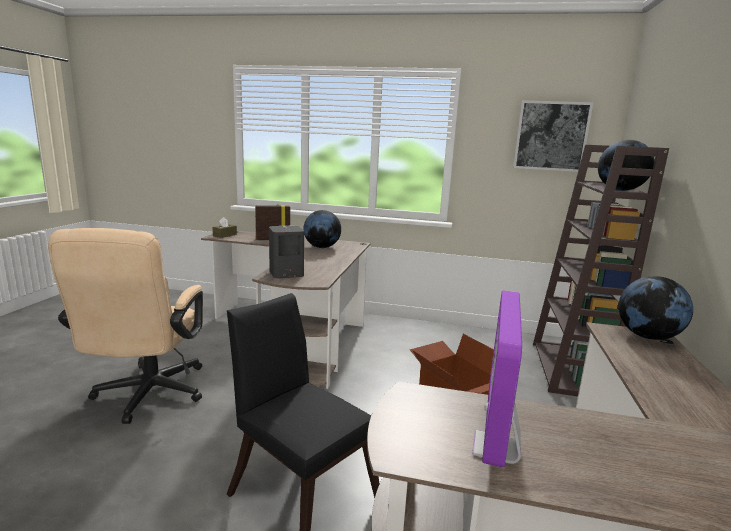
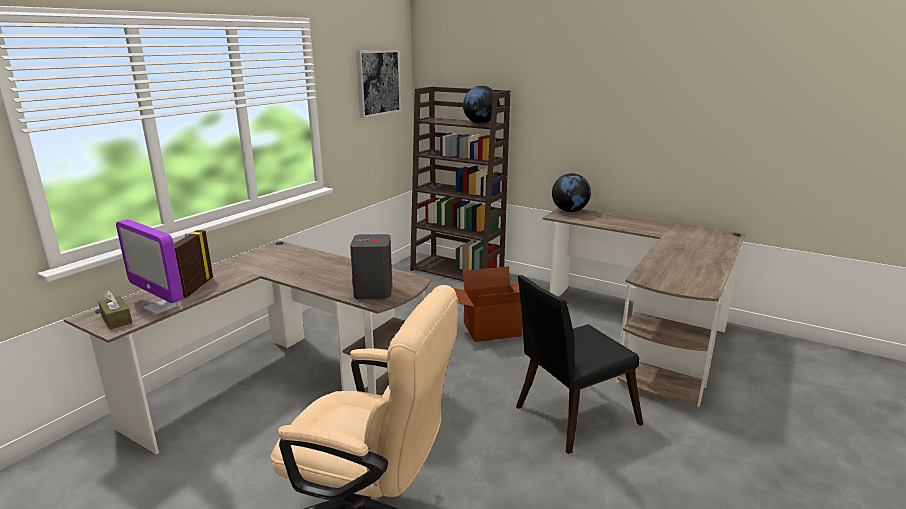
camera: 70 degrees left, 5 degrees up
globe [304,210,341,248] -> none
monitor [472,290,522,468] -> monitor moved to [116,219,183,315]

